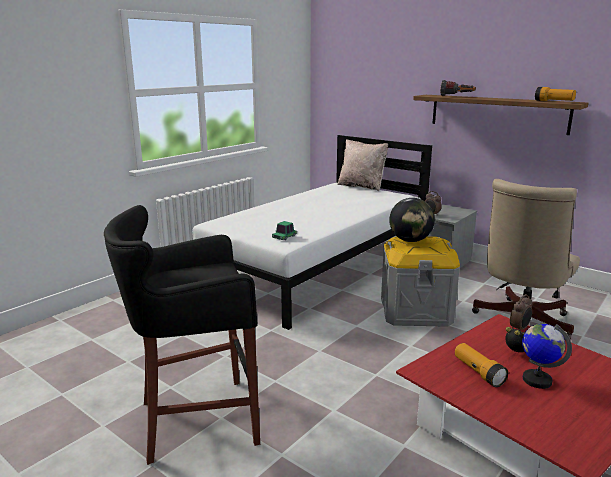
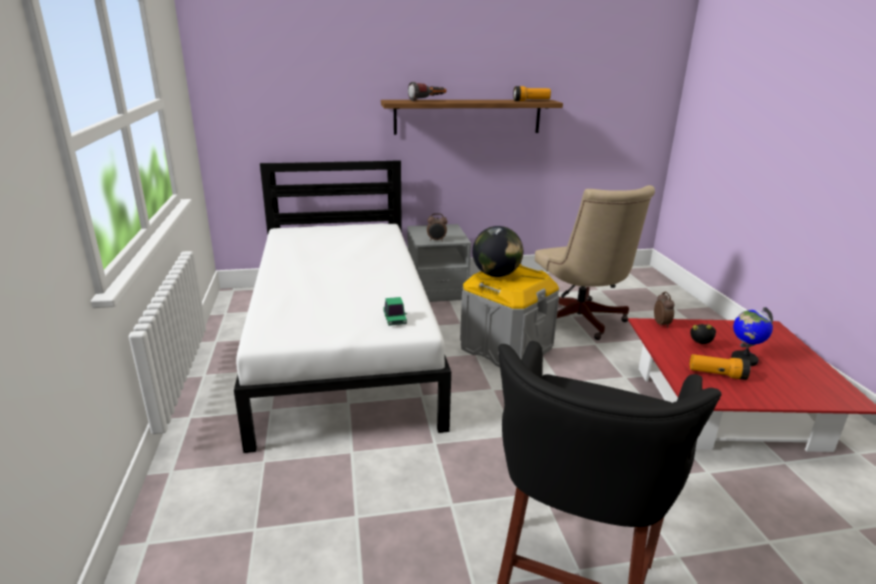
camera: 50 degrees left, 5 degrees up
beige pillow [338,139,388,191] -> none

